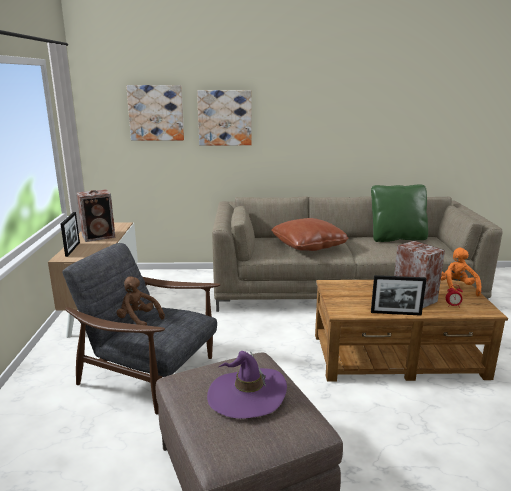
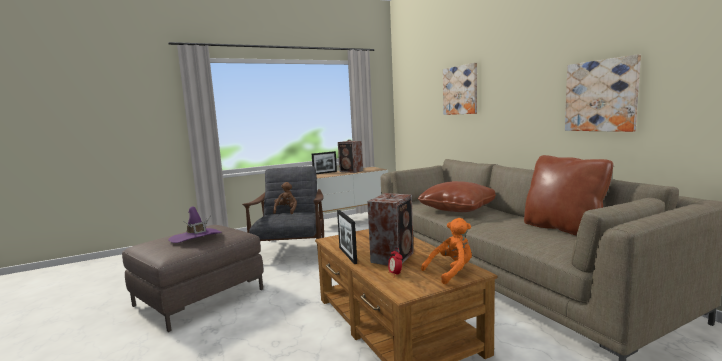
camera: 65 degrees right, 10 degrees down
picture [126,85,184,141] -> picture moved to [565,54,641,132]
green pillow [371,184,428,242] -> brown pillow [524,155,613,235]

